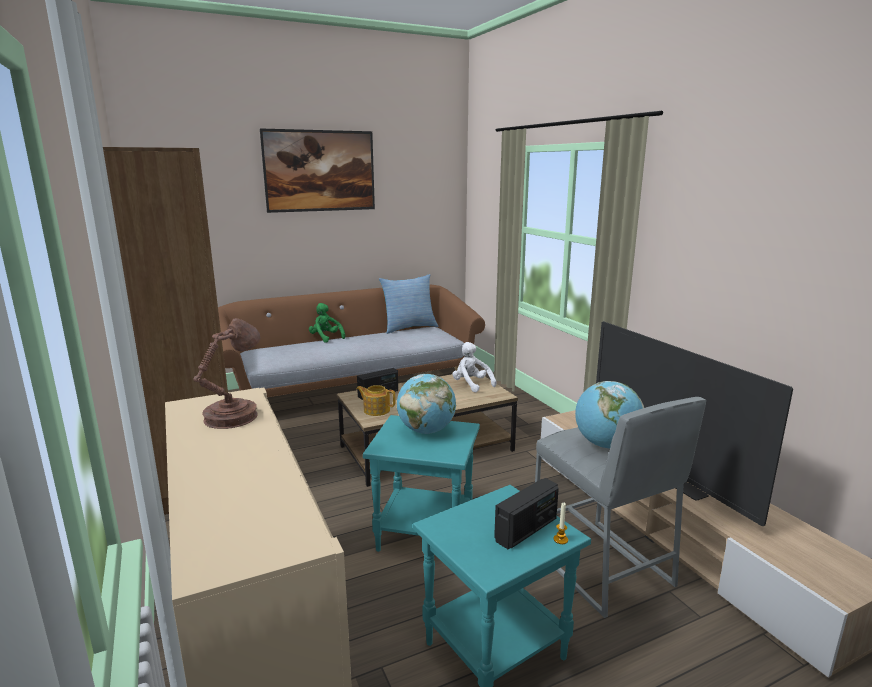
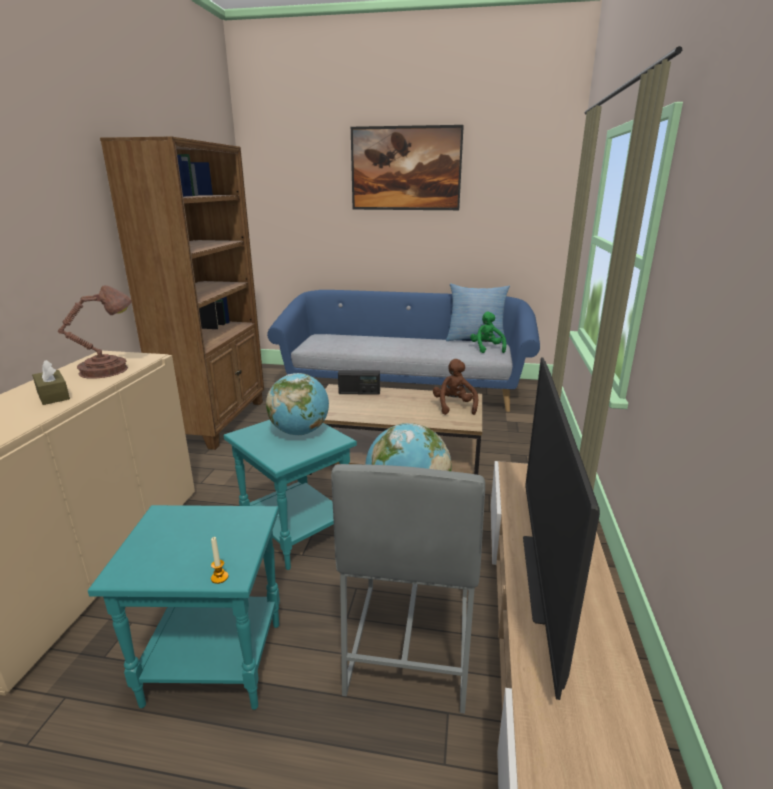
camera: 35 degrees right, 5 degrees up
brown sofa [218,285,485,397] -> blue sofa [267,290,540,412]
green plush toy [309,303,345,343] -> green plush toy moved to [470,311,506,353]
teapot [356,385,396,416] -> none
white plush toy [453,342,497,392] -> brown plush toy [433,359,478,415]
radio [494,478,559,549] -> none
none -> brown tissue box [32,360,70,405]

